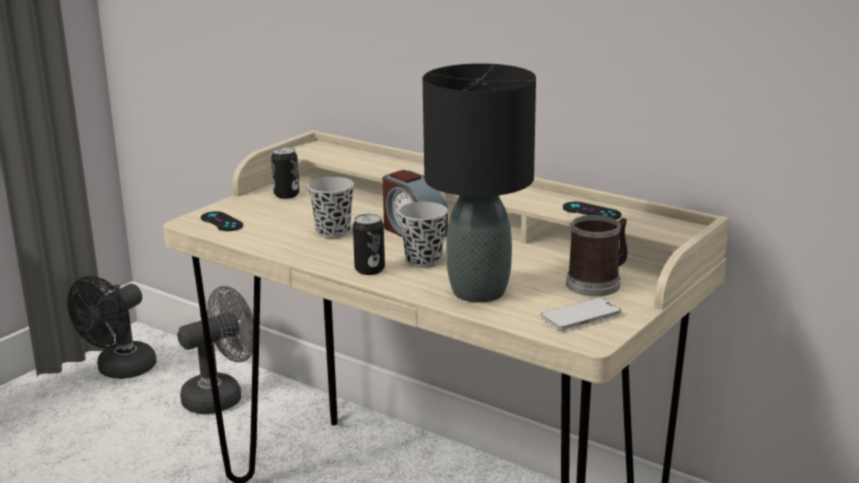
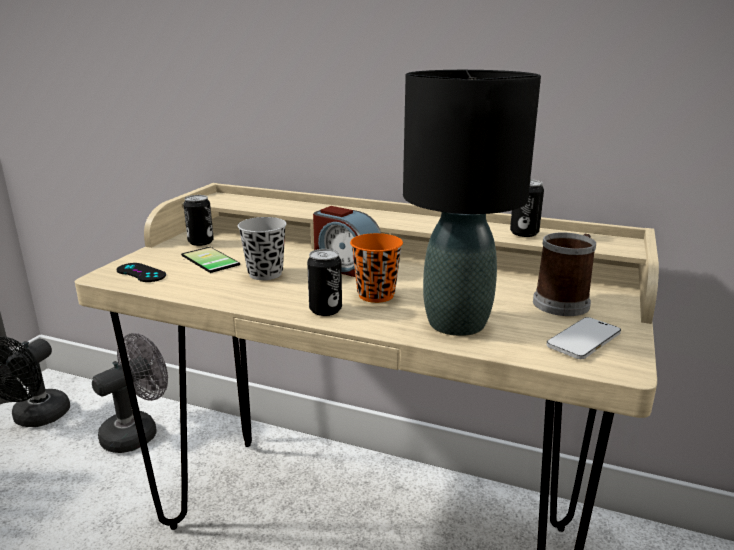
camera: 15 degrees left, 0 degrees up
black cup [398,202,448,268] -> orange cup [350,233,403,303]
black game controller [563,202,622,219] -> can [510,179,544,237]
none -> phone [181,247,240,273]

